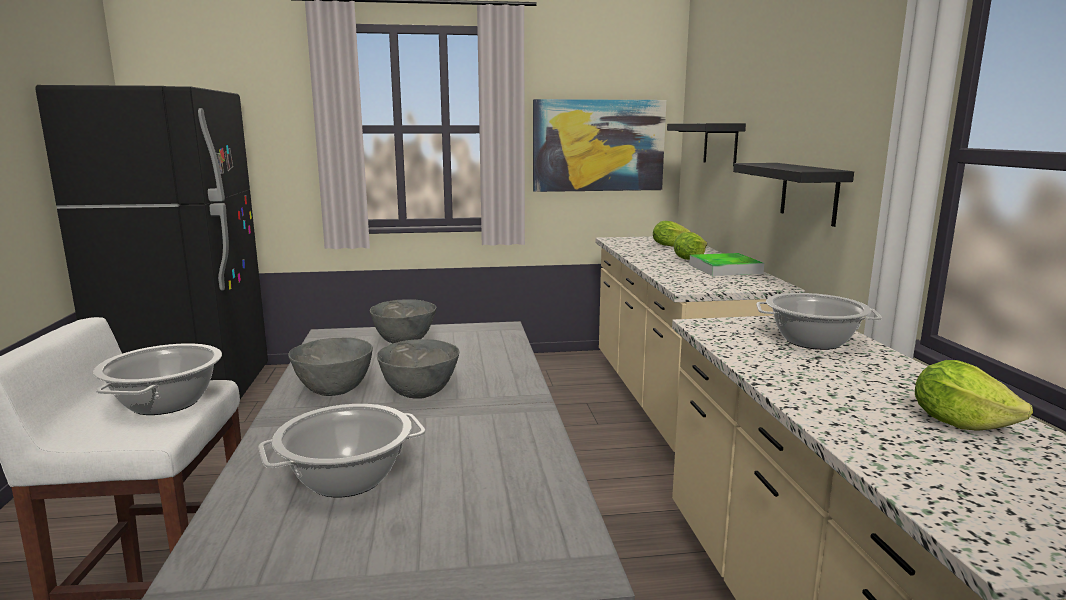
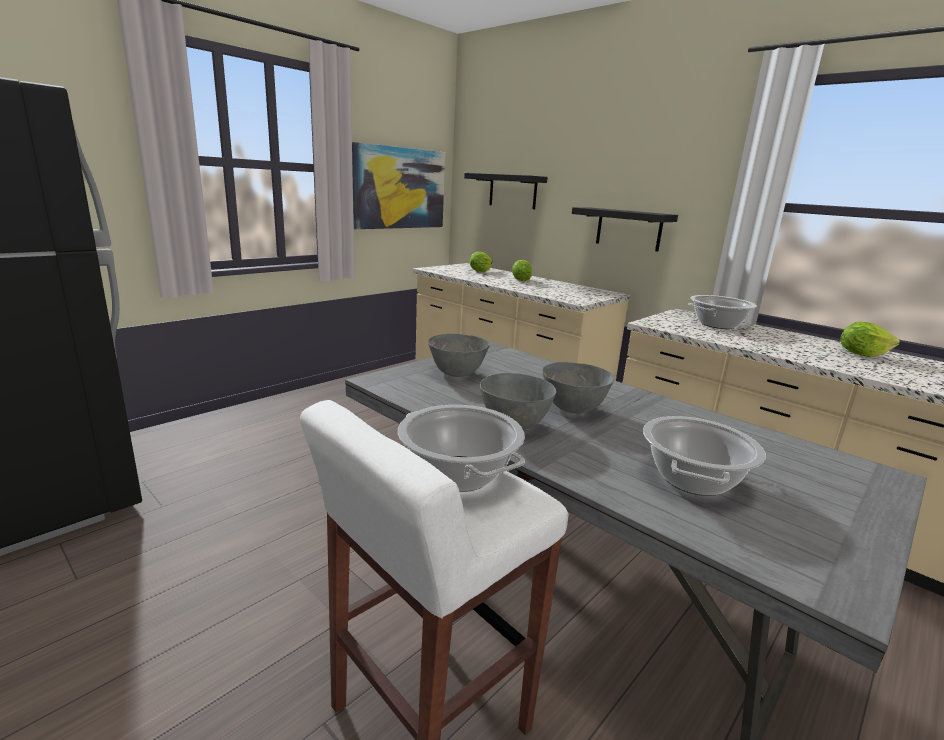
camera: 40 degrees left, 5 degrees up
tray [689,253,764,276] -> none

